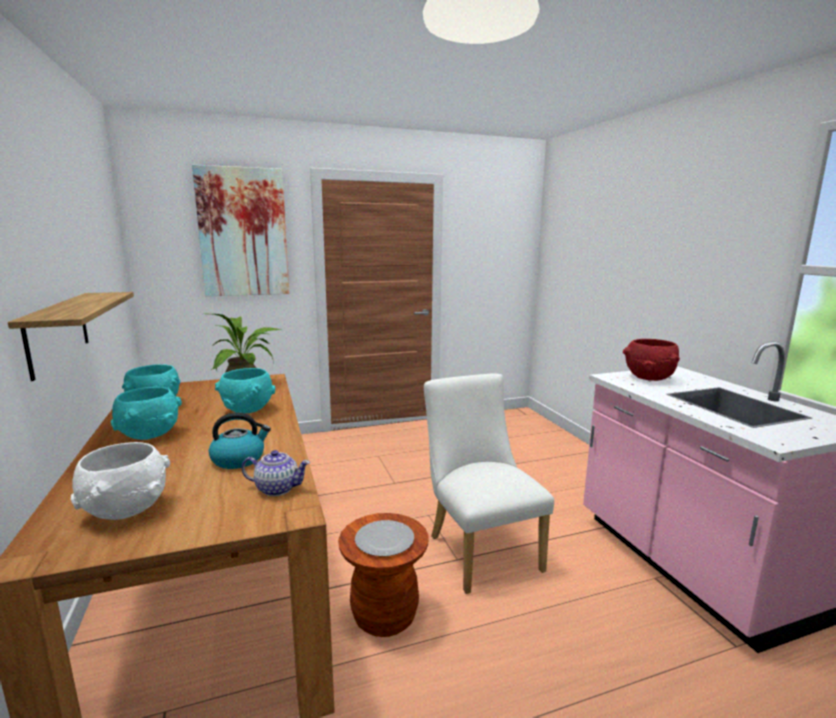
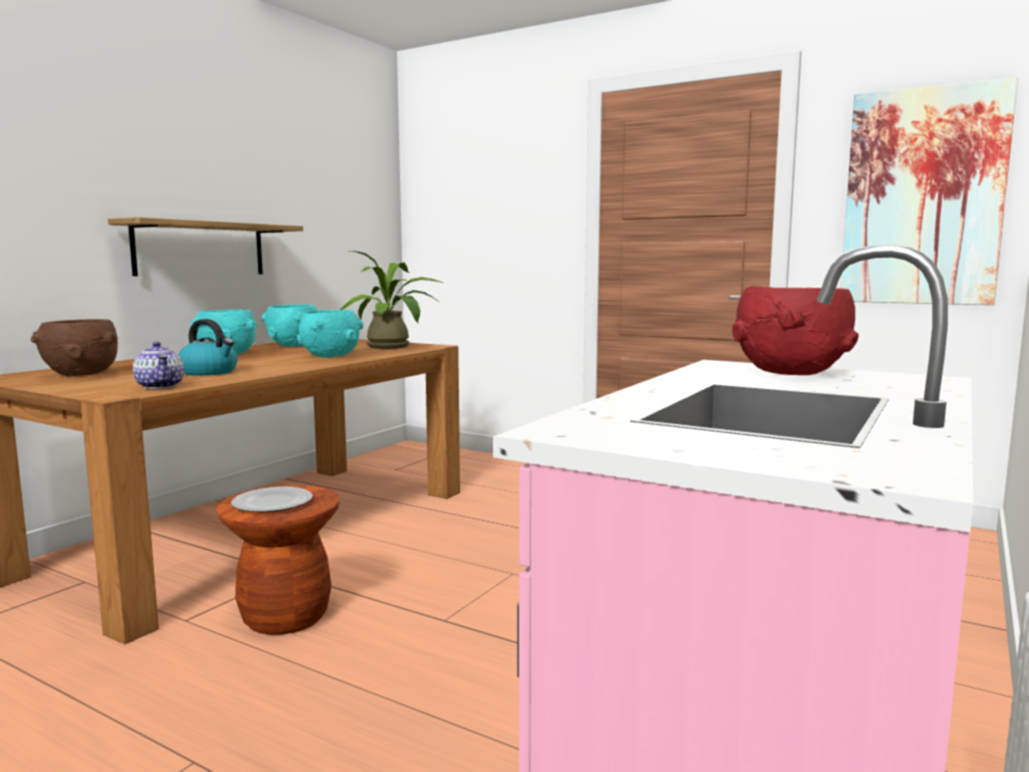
camera: 50 degrees right, 5 degrees down
white bowl [71,442,170,520] -> brown bowl [31,319,118,377]
picture [192,165,289,296] -> picture moved to [841,77,1018,305]
white chair [424,374,554,594] -> none

